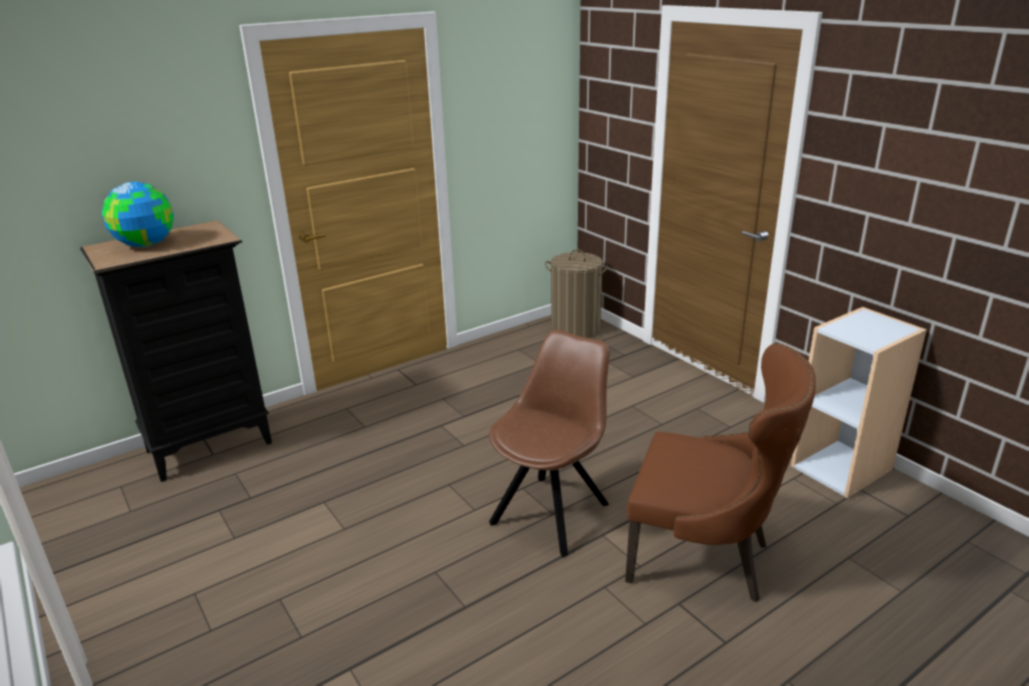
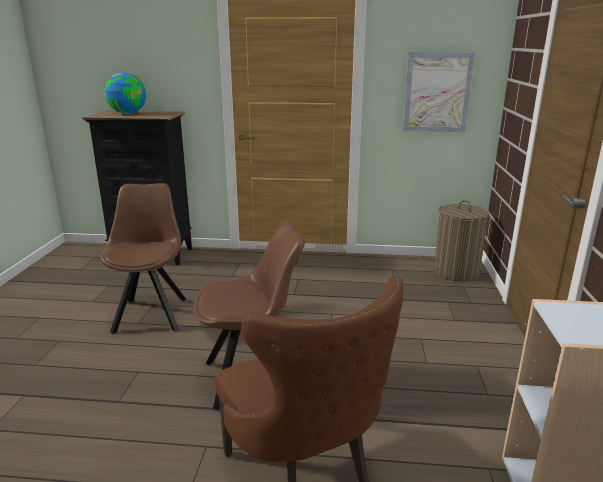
camera: 40 degrees right, 5 degrees down
none -> brown chair [100,183,186,334]
none -> picture [403,52,475,132]

